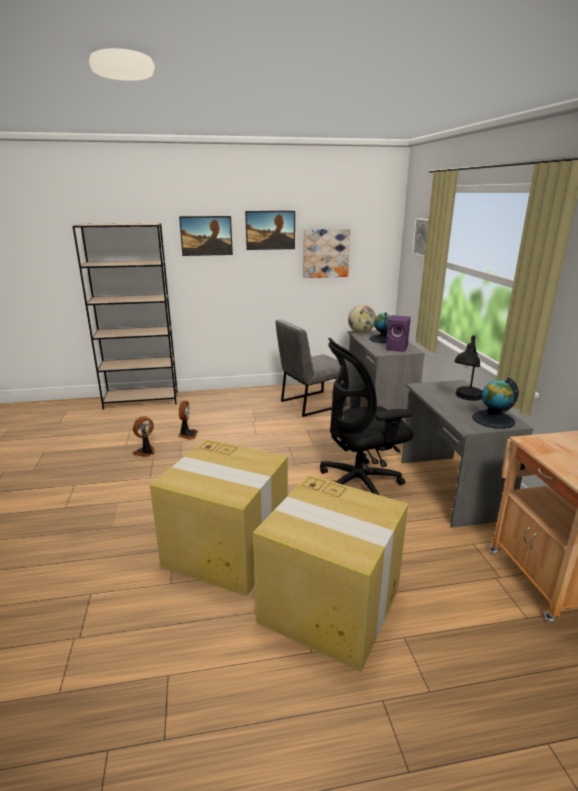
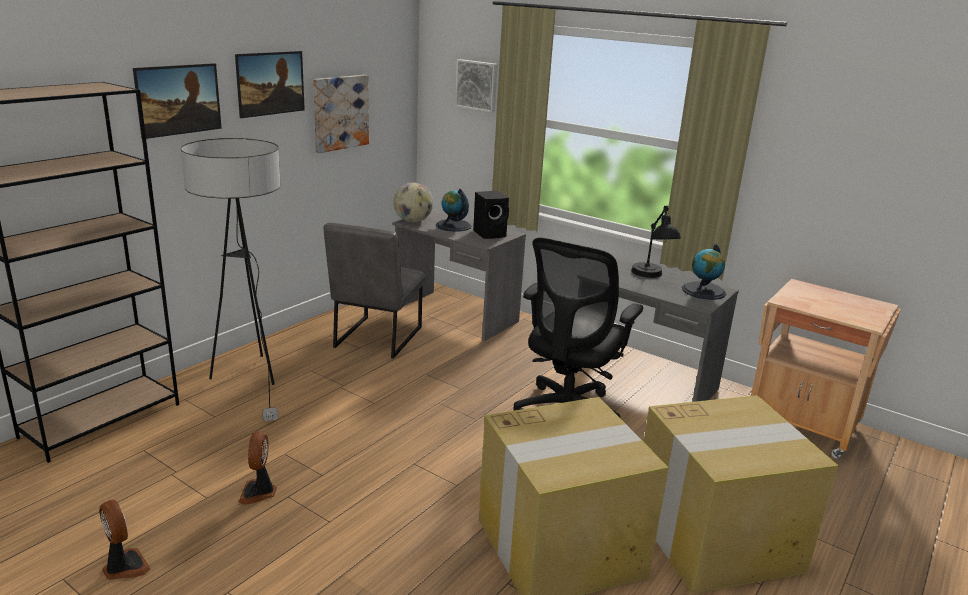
camera: 45 degrees left, 0 degrees up
fan [179,401,198,440] -> fan moved to [99,500,151,580]
purple speaker [386,315,411,352] -> black speaker [473,191,509,239]
none -> floor lamp [181,138,281,421]

